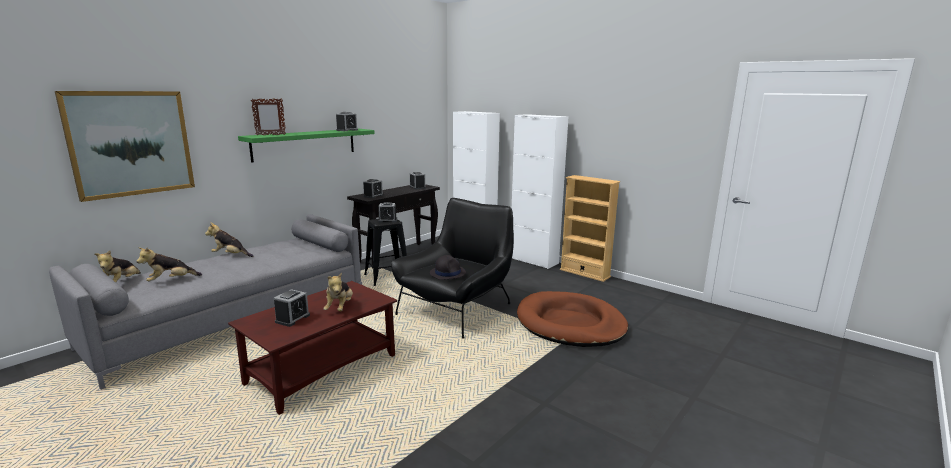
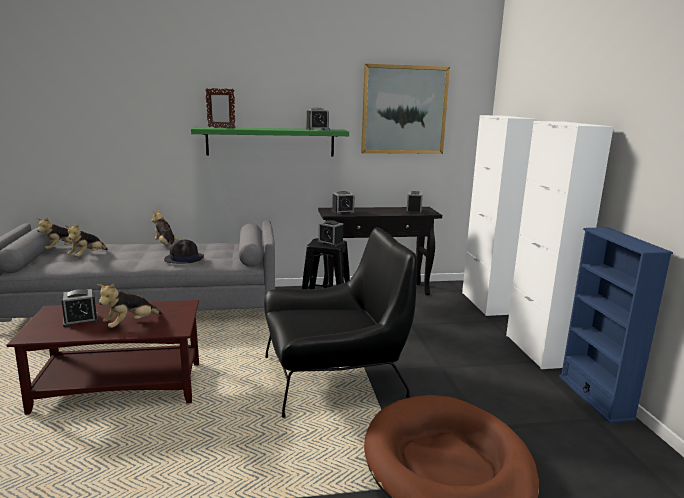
camera: 40 degrees right, 0 degrees up
picture [55,91,195,202] -> picture moved to [361,64,450,154]
plush toy [137,247,202,281] -> plush toy turned 75 degrees counterclockwise [65,224,107,257]
black hat [430,255,466,280] -> black hat moved to [164,240,204,264]
beige bookcase [560,175,620,282] -> blue bookcase [559,227,673,424]

